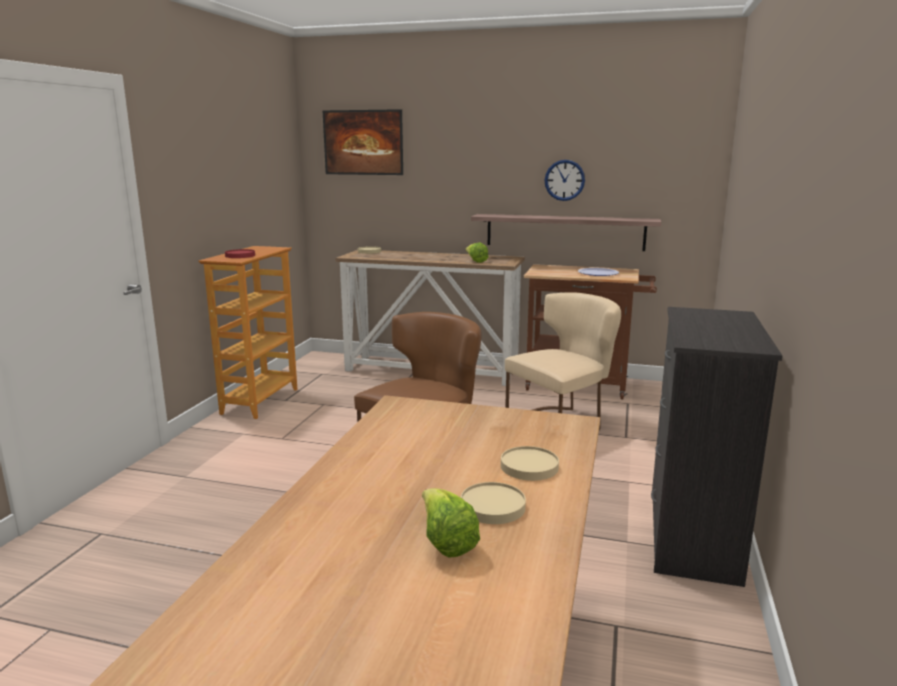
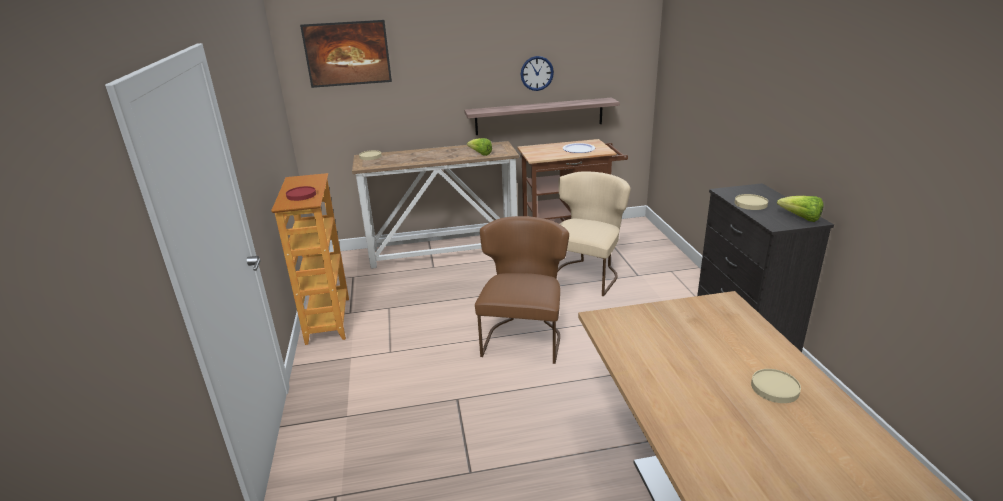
camera: 25 degrees left, 10 degrees up
lettuce [422,488,480,558] -> lettuce moved to [777,196,823,222]
beige plate [501,446,559,481] -> beige plate moved to [734,194,768,210]

